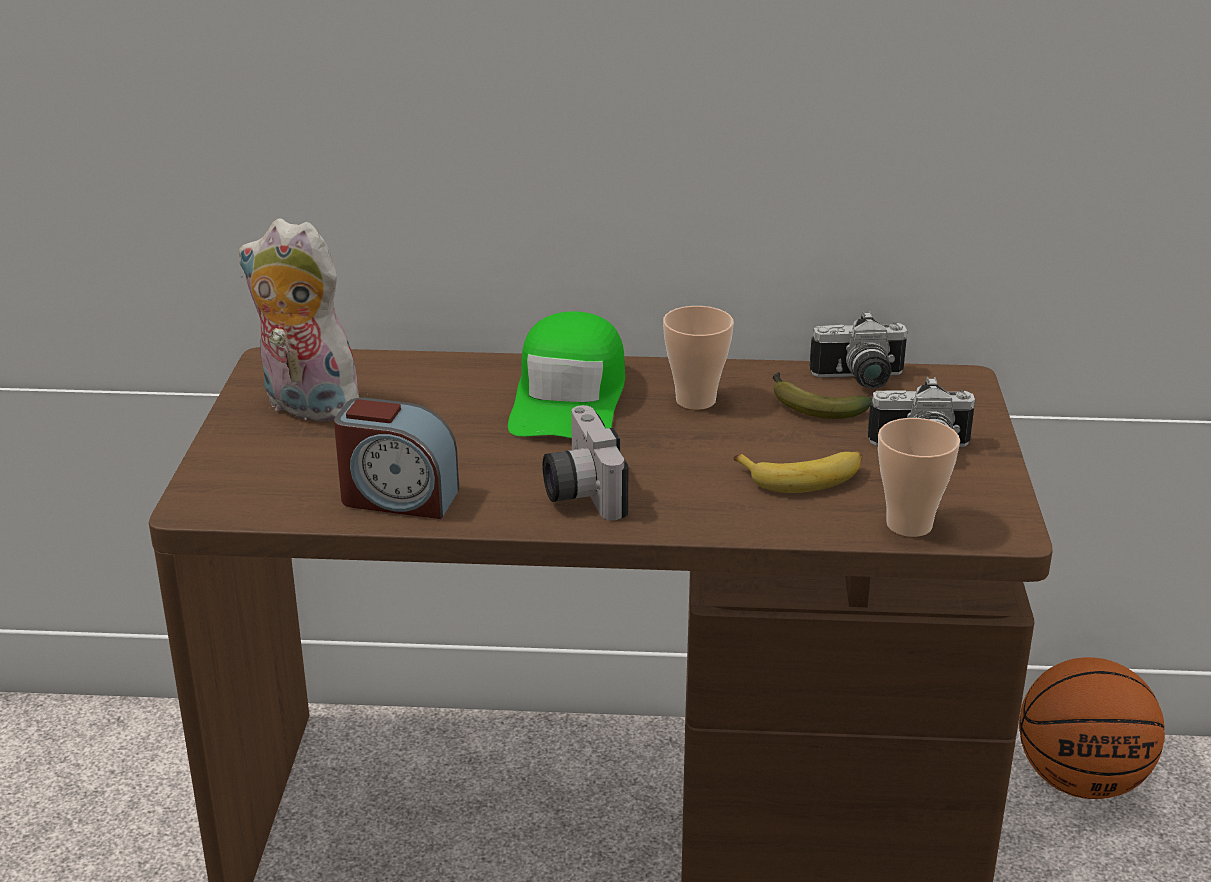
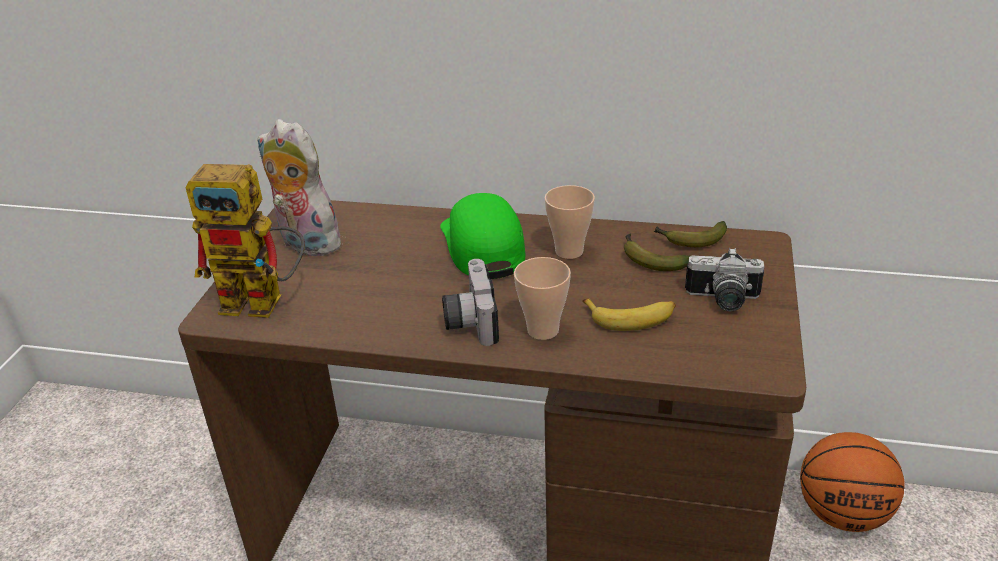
camera: 10 degrees right, 5 degrees up
alarm clock [334,397,459,519] -> none
green cap [508,311,625,438] -> green cap turned 150 degrees clockwise [440,193,525,279]
camera [809,311,907,389] -> banana [654,221,727,247]
cup [878,418,960,537] -> cup moved to [514,257,571,340]
none -> toy robot [185,164,305,318]

